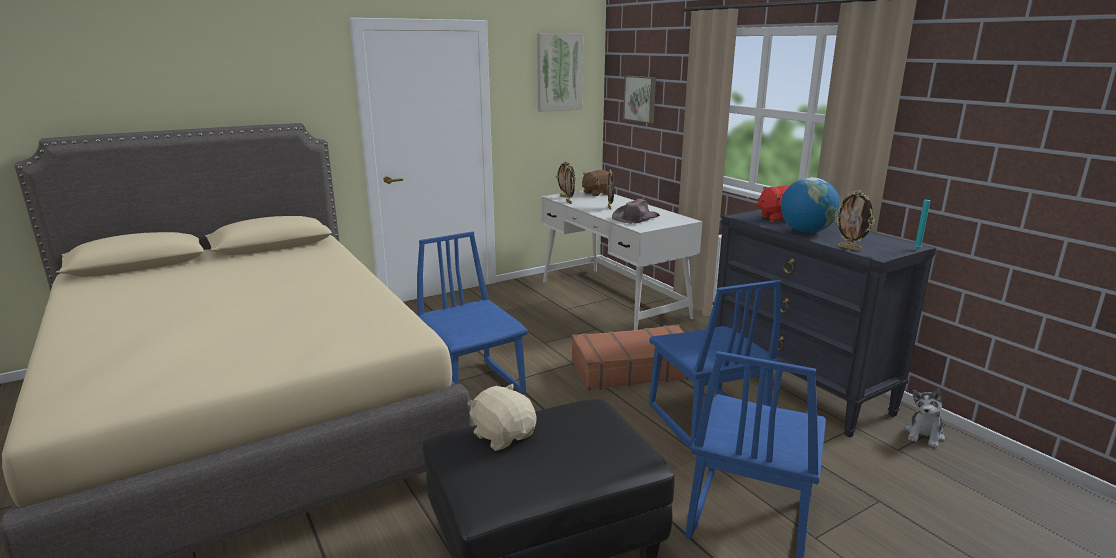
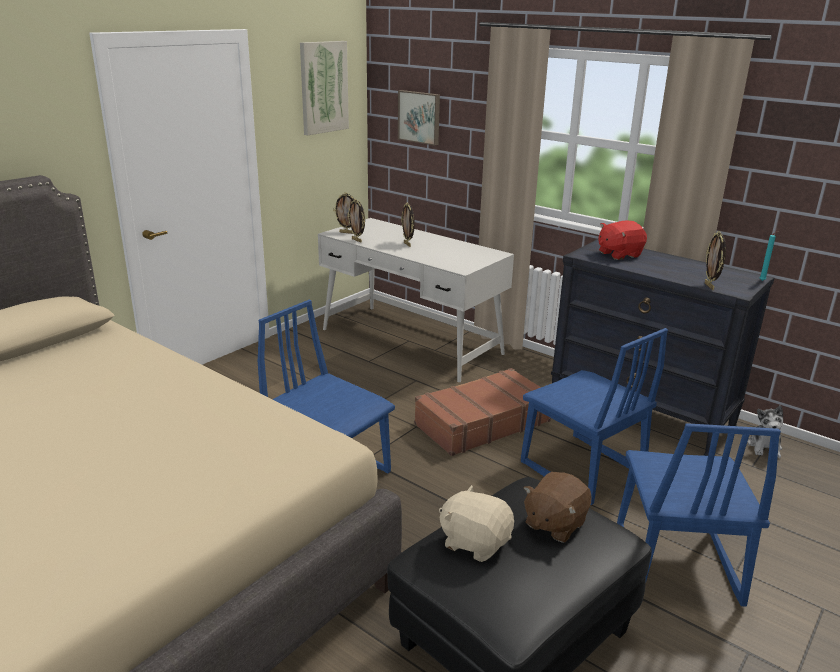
camera: 20 degrees left, 5 degrees up
brown plush toy [582,170,609,196] -> brown plush toy moved to [524,472,592,543]
brown hat [612,199,660,223] -> none
globe [781,177,840,233] -> none
picture frame [835,190,875,251] -> picture frame turned 60 degrees clockwise [705,231,726,290]

